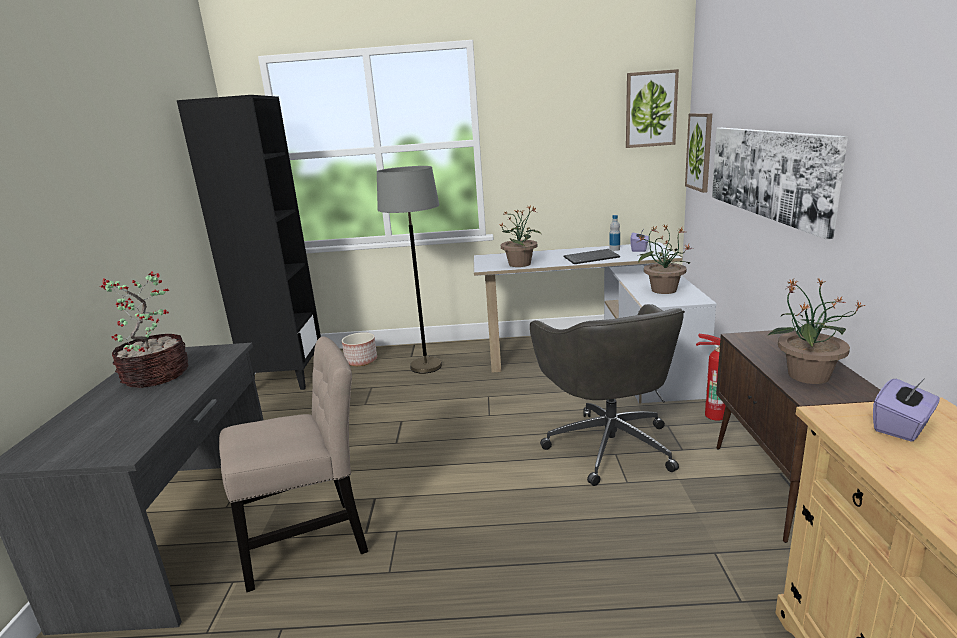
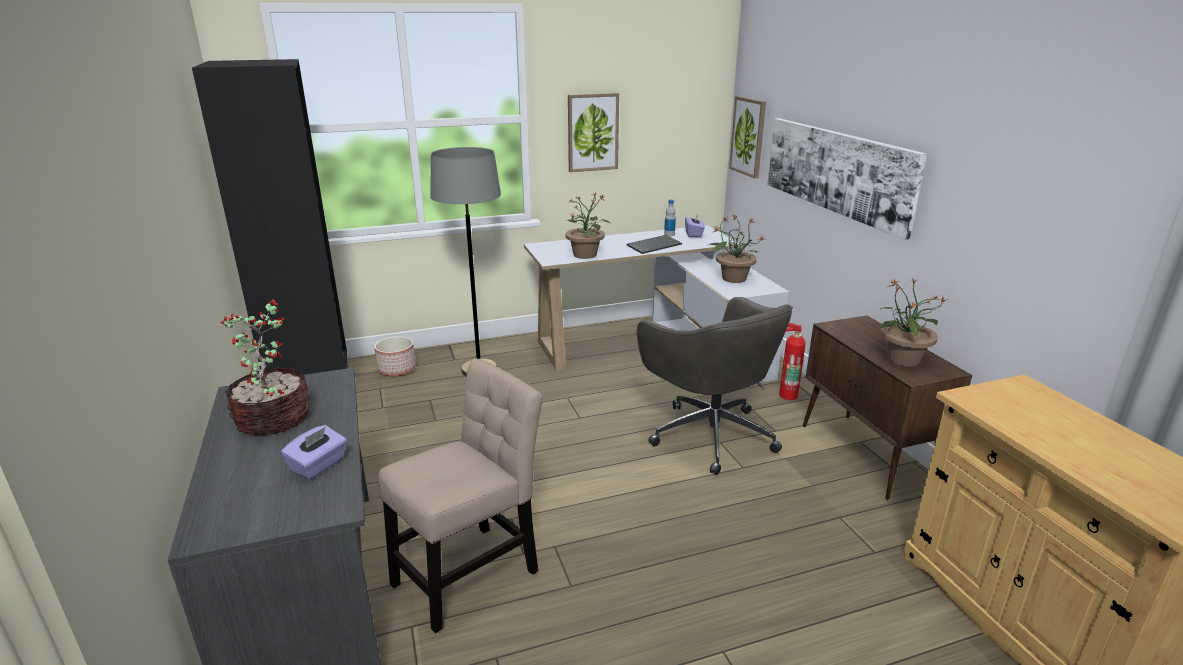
camera: 20 degrees left, 5 degrees up
picture [626,69,679,148] -> picture moved to [568,93,619,172]
purple tissue box [873,378,940,442] -> purple tissue box moved to [281,425,347,479]

